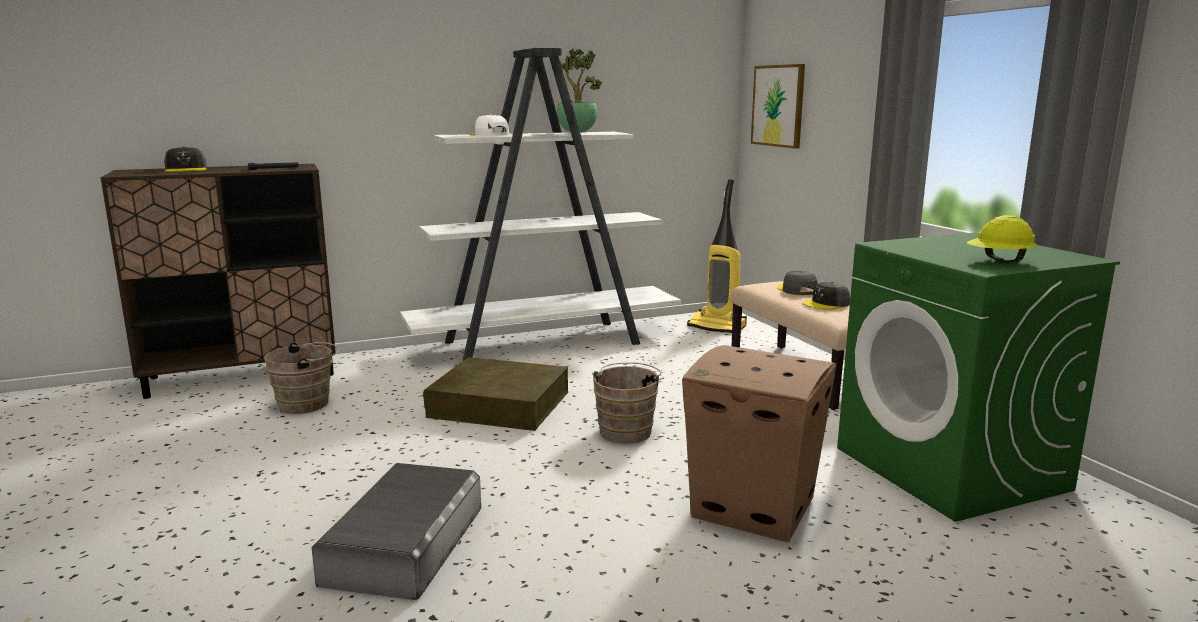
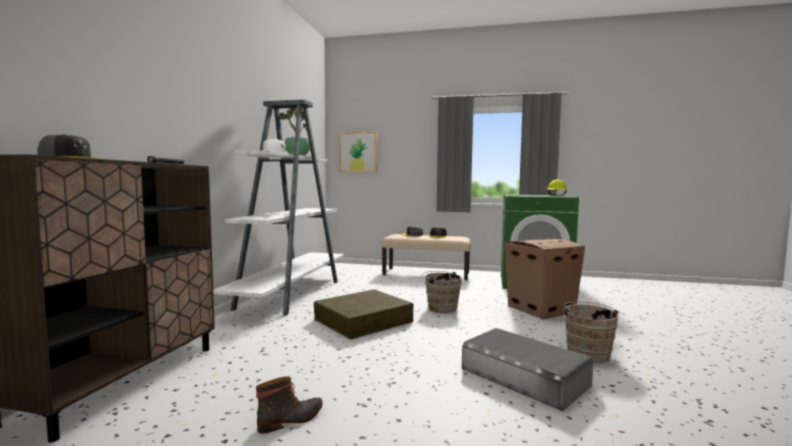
camera: 55 degrees left, 10 degrees down
brown bucket [264,342,340,414] -> brown bucket moved to [563,302,619,363]
vacuum cleaner [687,179,747,333] -> none
none -> boot [256,376,322,433]

